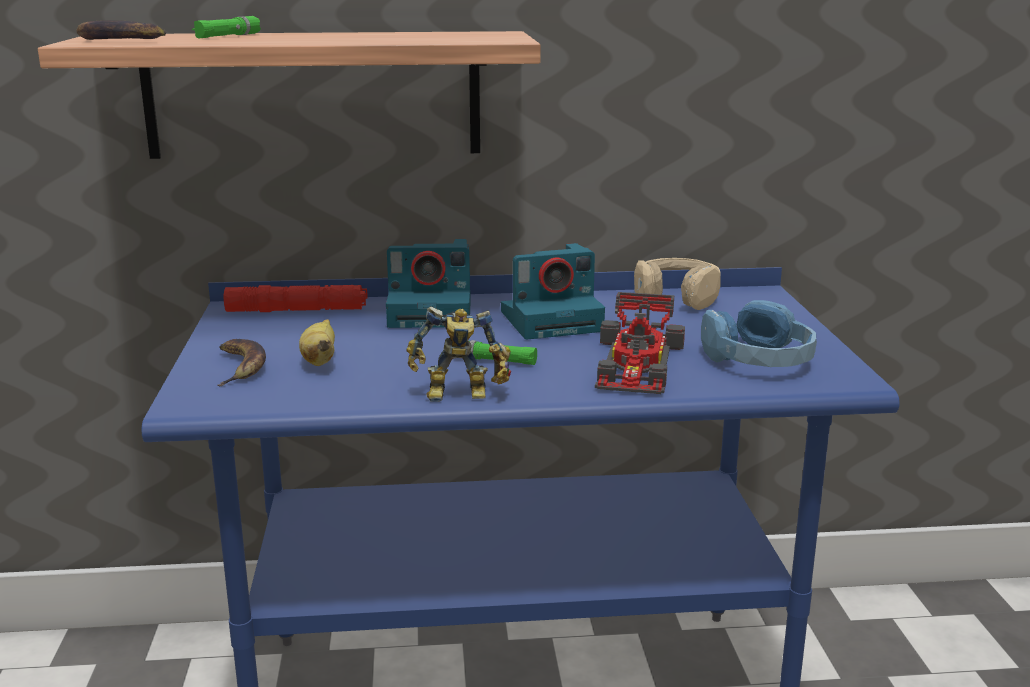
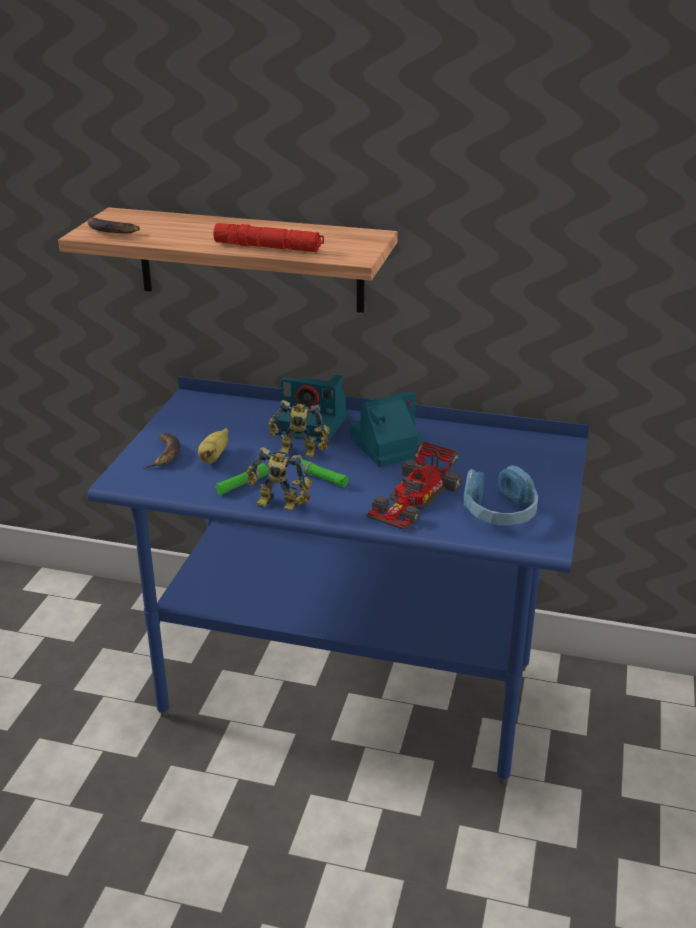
camera: 20 degrees right, 10 degrees up
green flashlight [192,16,261,38] -> green flashlight moved to [215,463,269,495]
red flashlight [224,285,368,312] -> red flashlight moved to [213,223,324,252]
camera [501,243,605,339] -> camera turned 150 degrees clockwise [350,391,425,467]
beige headphones [634,258,720,310] -> none
none -> toy robot [268,400,330,457]

